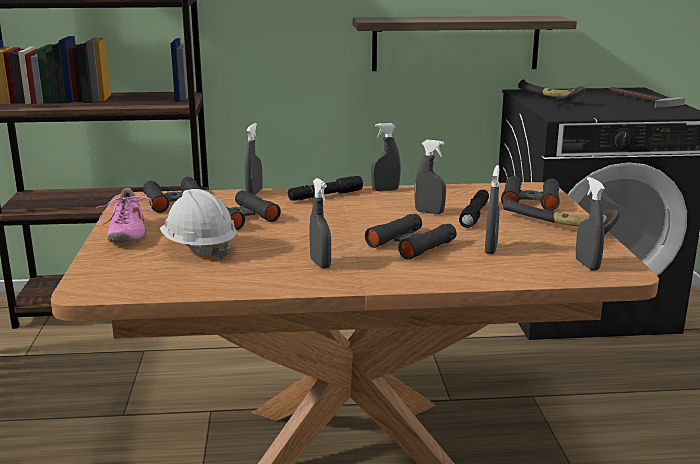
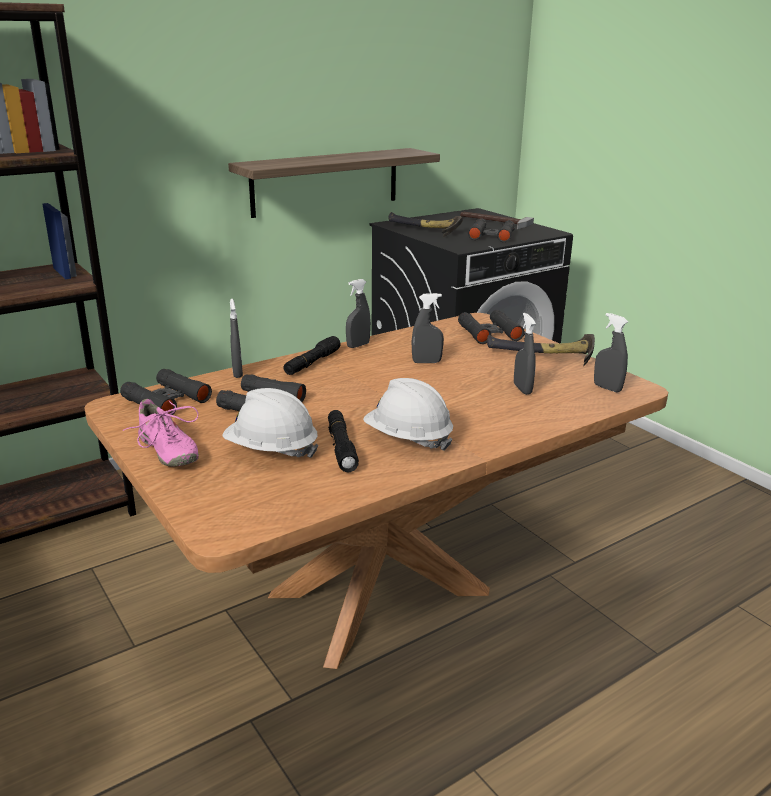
camera: 30 degrees left, 5 degrees up
grey spray bottle [310,178,331,269] -> white hard hat [363,378,453,451]
black binoculars [365,214,457,259] -> black binoculars moved to [468,218,515,242]
black flashlight [459,190,489,228] -> black flashlight moved to [328,410,359,472]

